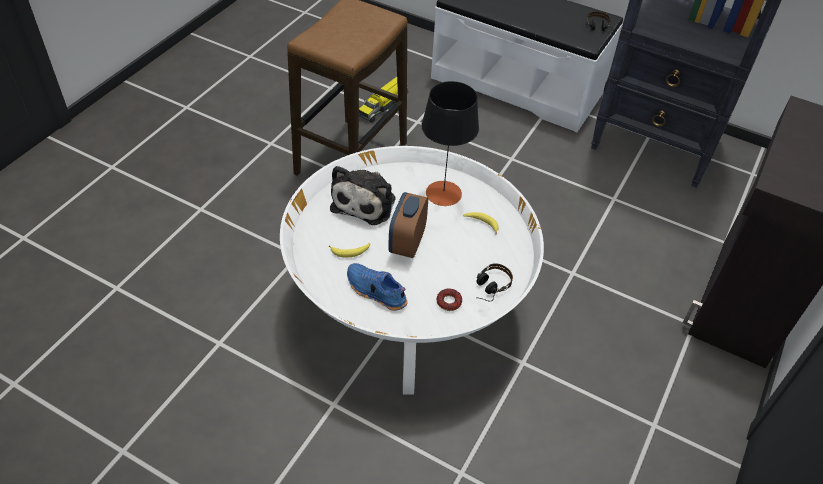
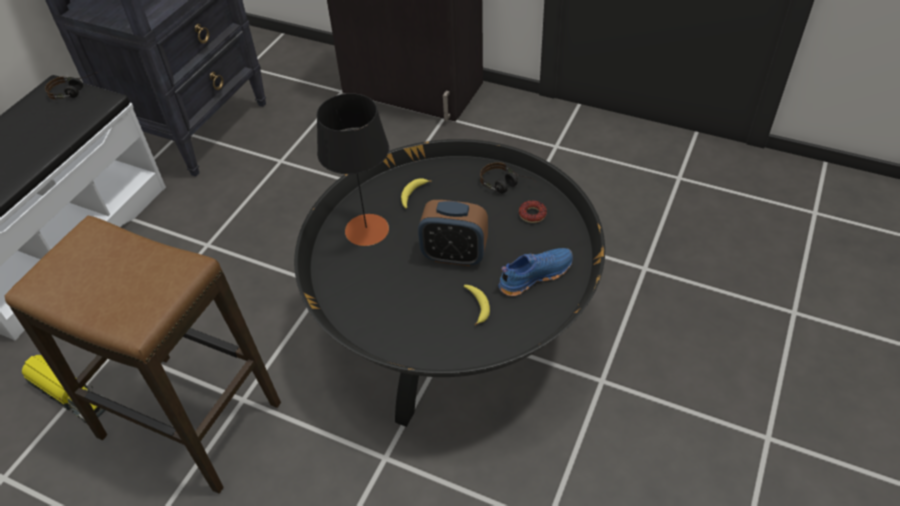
camera: 90 degrees left, 0 degrees up
white coffee table [280,146,544,395] -> black coffee table [294,139,605,427]
plush toy [330,166,396,225] -> none
blue shoe [347,263,408,311] -> blue shoe turned 150 degrees counterclockwise [498,248,573,296]

